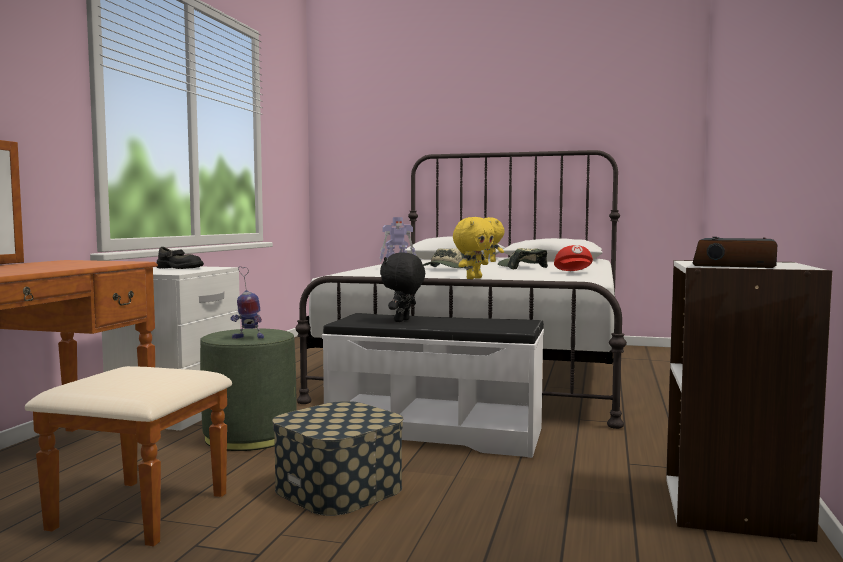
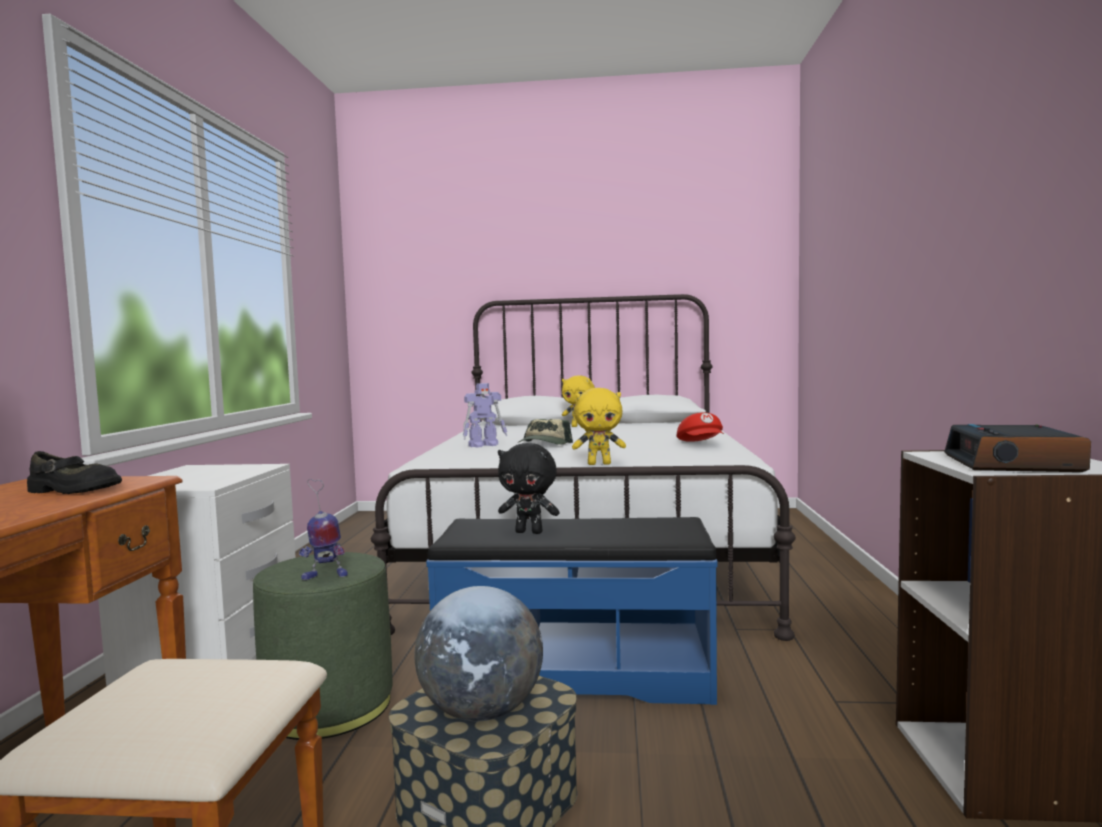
camera: 10 degrees left, 0 degrees up
black shoe [157,247,204,269] -> black shoe moved to [27,451,122,494]
white bench [322,313,544,458] -> blue bench [426,517,718,705]
black plush toy [380,252,425,322] -> black plush toy turned 90 degrees counterclockwise [498,443,560,534]
yellow plush toy [453,217,495,279] -> yellow plush toy turned 60 degrees clockwise [572,388,626,465]
cap [498,248,548,269] -> none
none -> globe [414,586,543,721]

